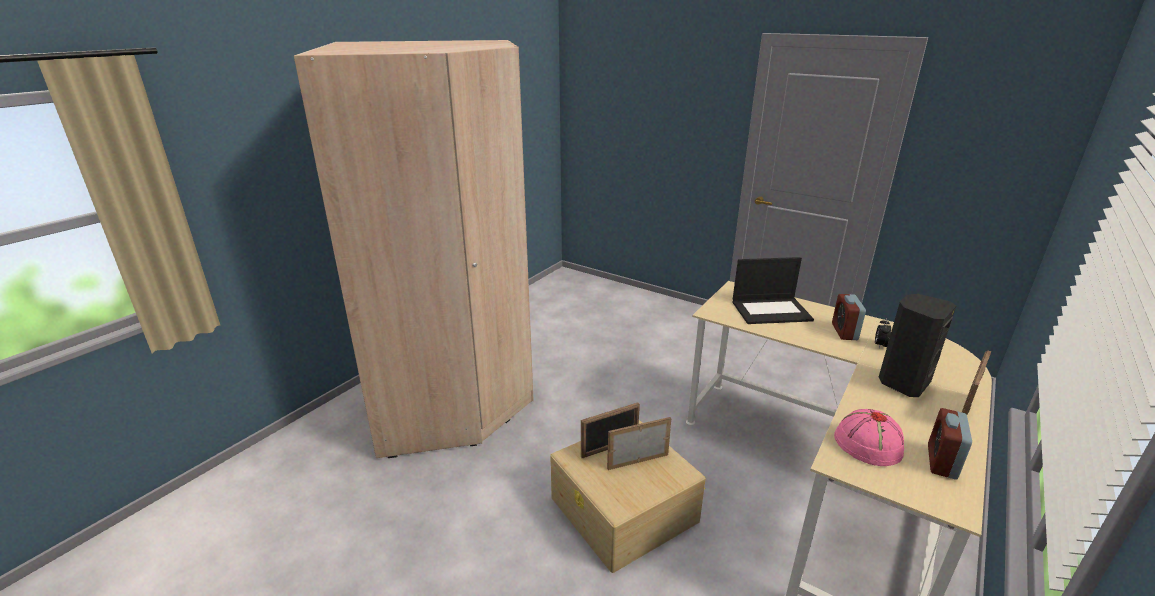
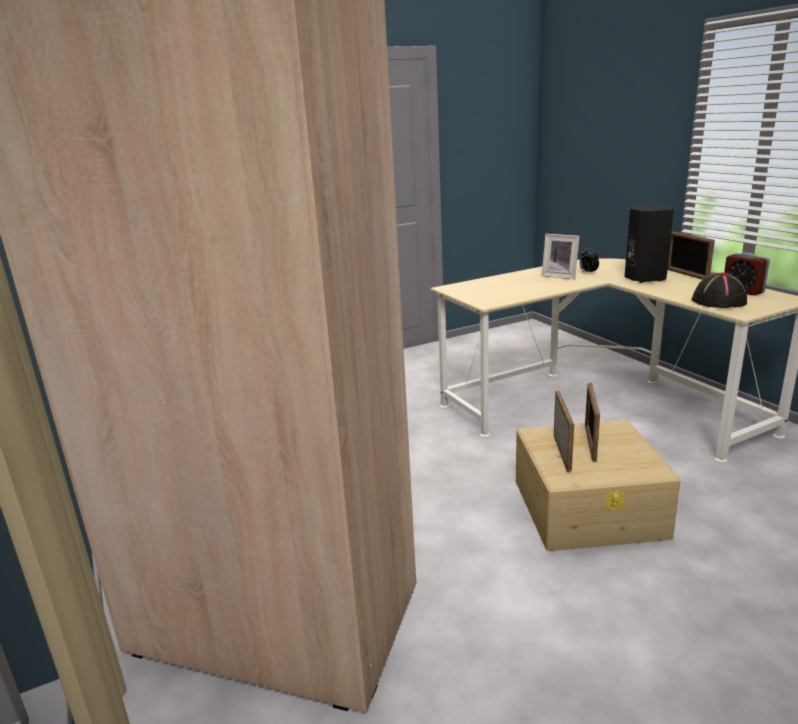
camera: 60 degrees left, 5 degrees down
laptop [732,257,814,324] -> none
alarm clock [832,294,866,340] -> picture frame [542,234,580,279]
pink hat [834,409,904,466] -> black hat [691,272,747,308]

